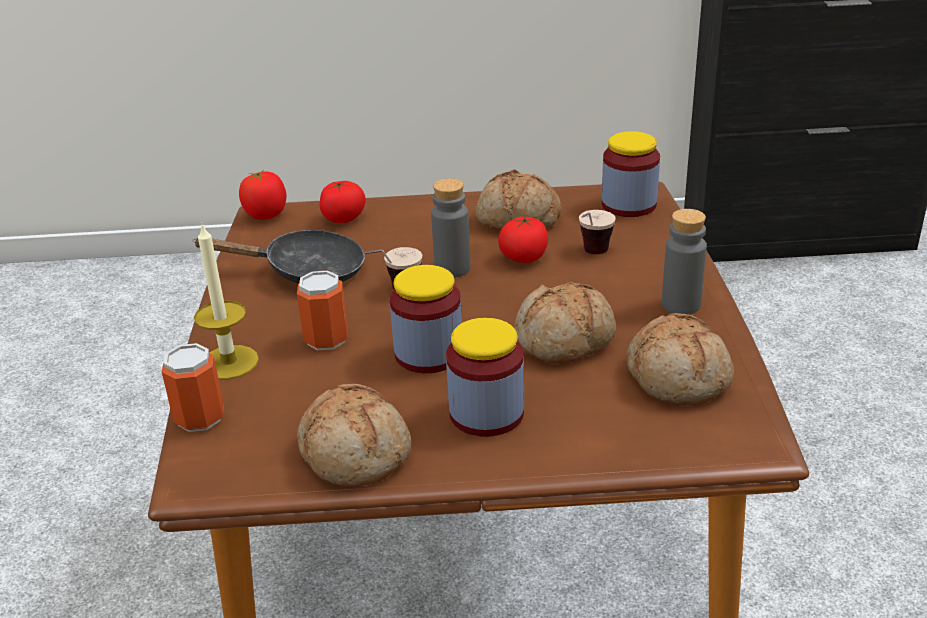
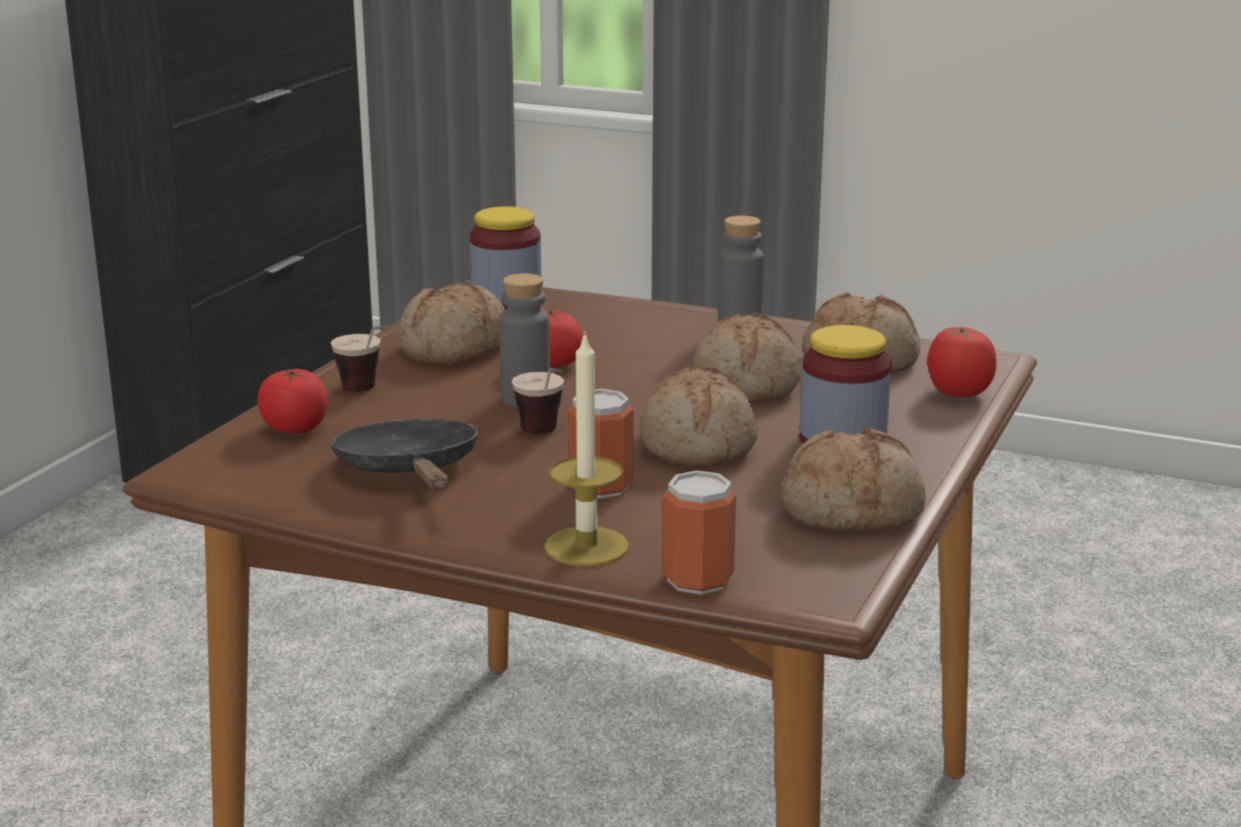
camera: 65 degrees left, 10 degrees down
black frying pan [192,230,365,284] -> black frying pan turned 45 degrees counterclockwise [330,419,479,491]
tomato [239,170,287,220] -> tomato moved to [927,327,997,397]
jar [390,265,462,373] -> bread [640,366,758,466]
cup [579,210,616,254] -> cup moved to [331,326,390,392]

